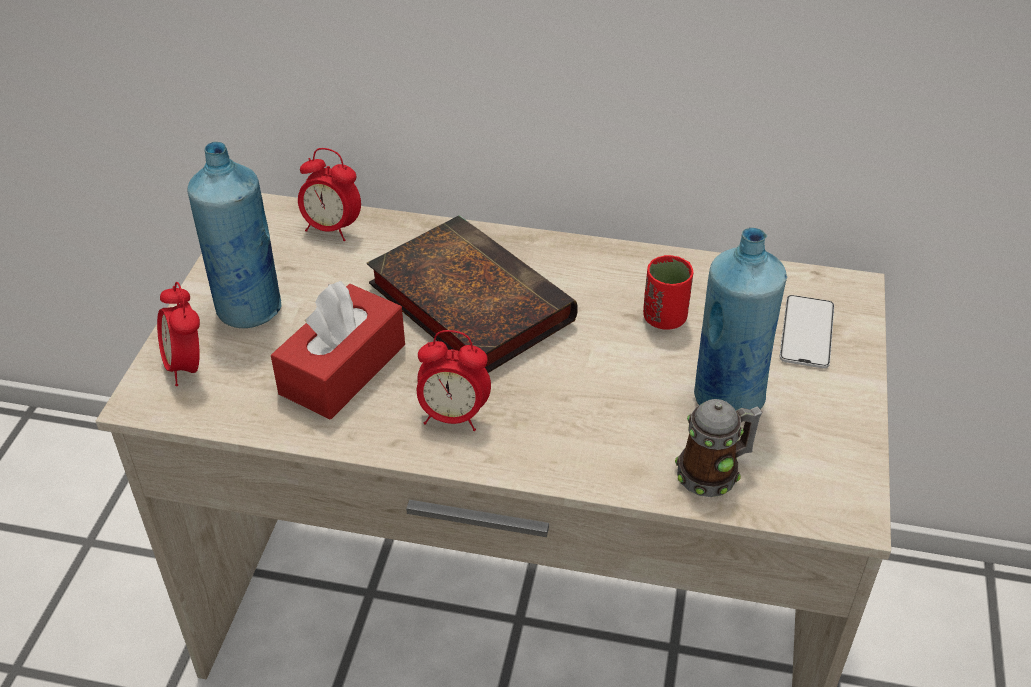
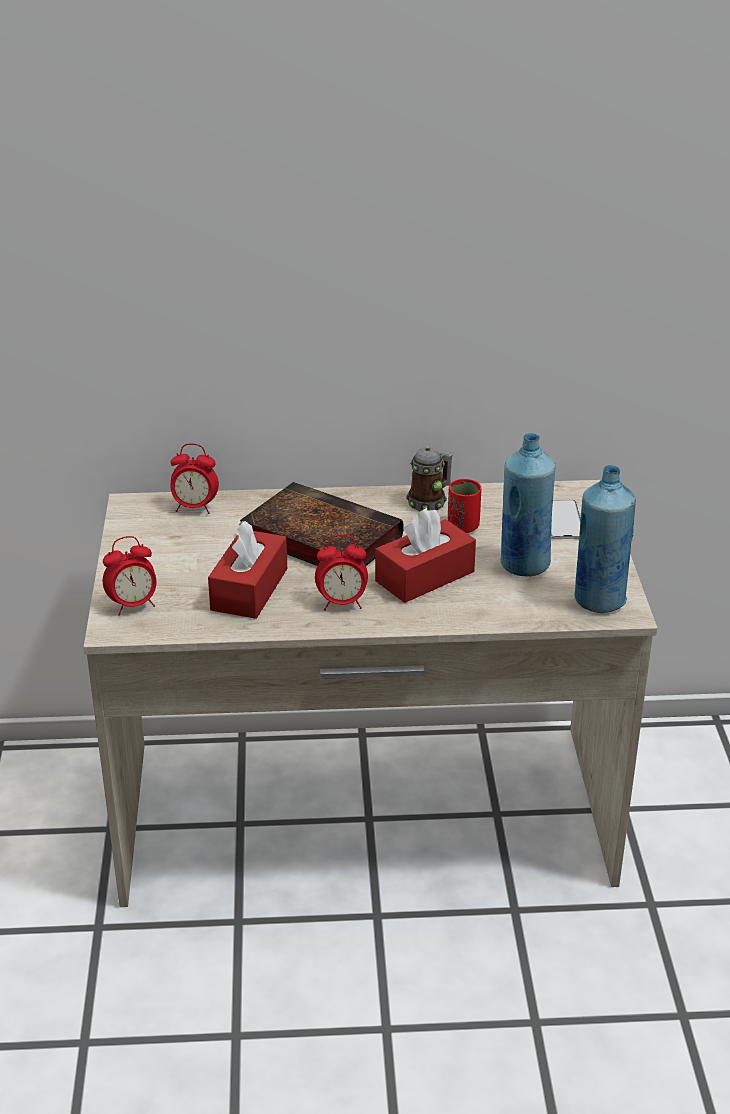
camera: 15 degrees left, 10 degrees down
alarm clock [157,282,200,386] -> alarm clock turned 75 degrees counterclockwise [103,536,156,616]
blue bottle [188,142,281,328] -> blue bottle moved to [575,465,636,613]
mug [675,399,762,497] -> mug moved to [406,446,453,511]
none -> red tissue box [375,508,476,603]

